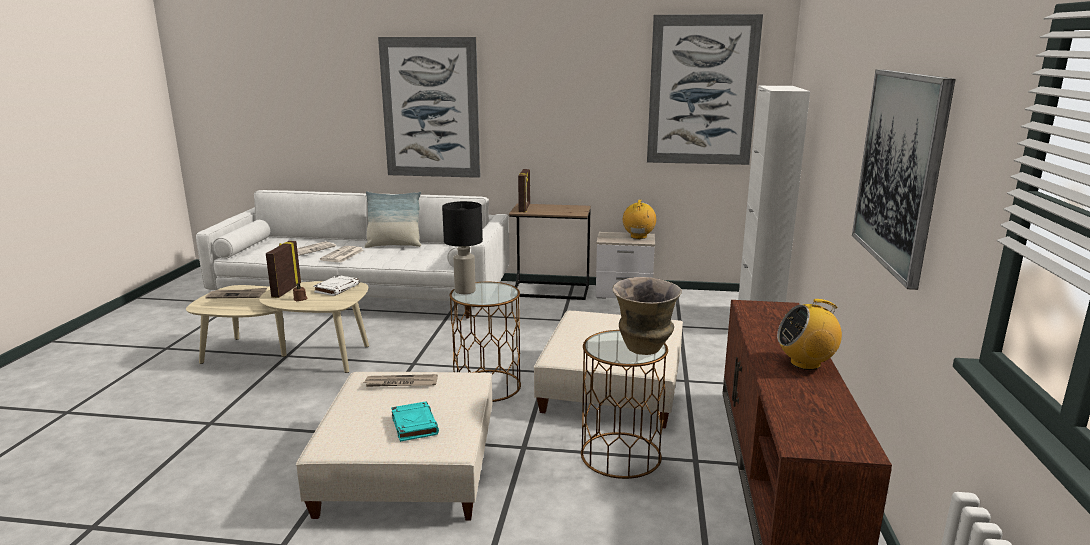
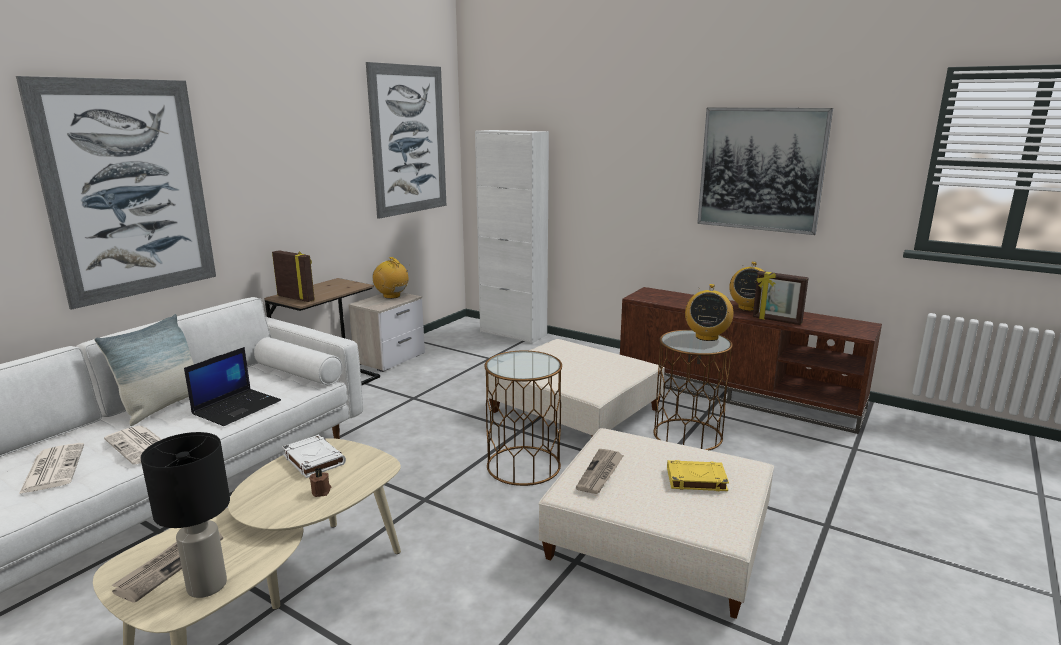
camera: 65 degrees left, 0 degrees up
picture frame [266,241,301,298] -> picture frame moved to [753,271,809,325]
turquoise book [391,402,439,442] -> yellow book [667,460,729,491]
black table lamp [442,201,483,294] -> black table lamp moved to [141,432,230,598]
vase [612,277,682,355] -> radio [685,284,734,341]
none -> laptop [184,347,281,426]

